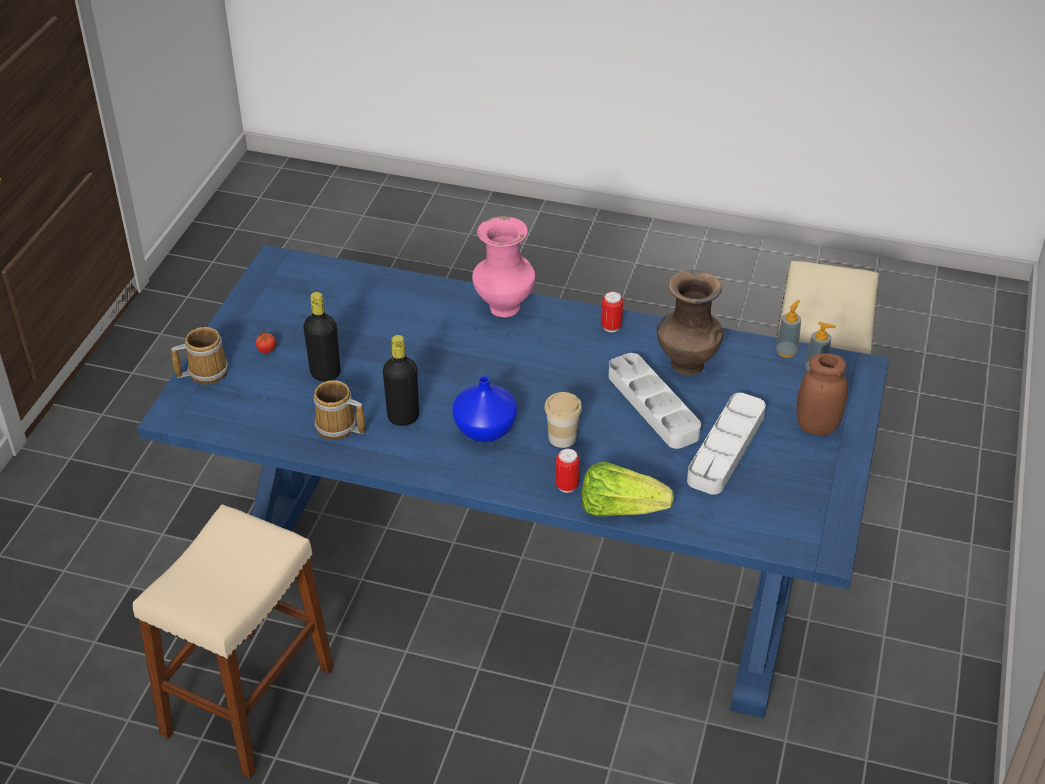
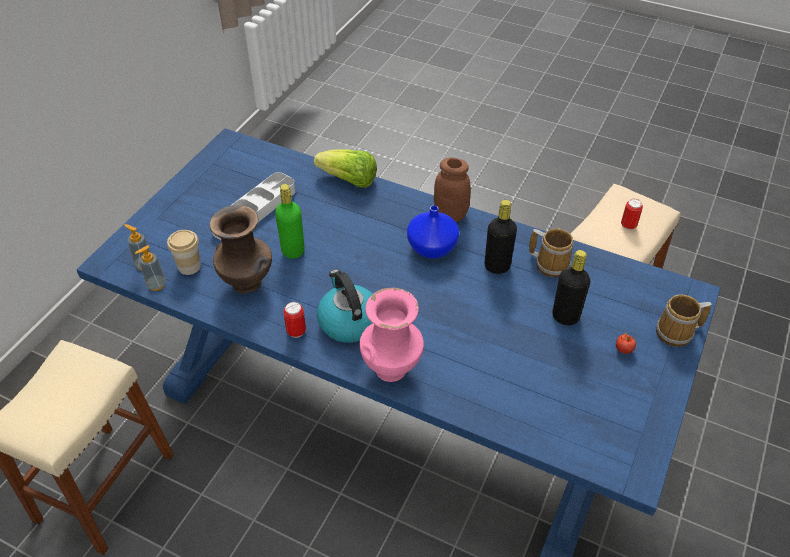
camera: 170 degrees left, 5 degrees up
cup [544,392,582,448] -> cup moved to [167,230,201,275]
can [555,449,580,493] -> can moved to [621,199,643,230]
grey tray [609,353,701,449] -> green bottle [275,184,305,259]
brown jar [796,353,848,436] -> brown jar moved to [434,157,471,222]
none -> kettle [317,270,373,343]

